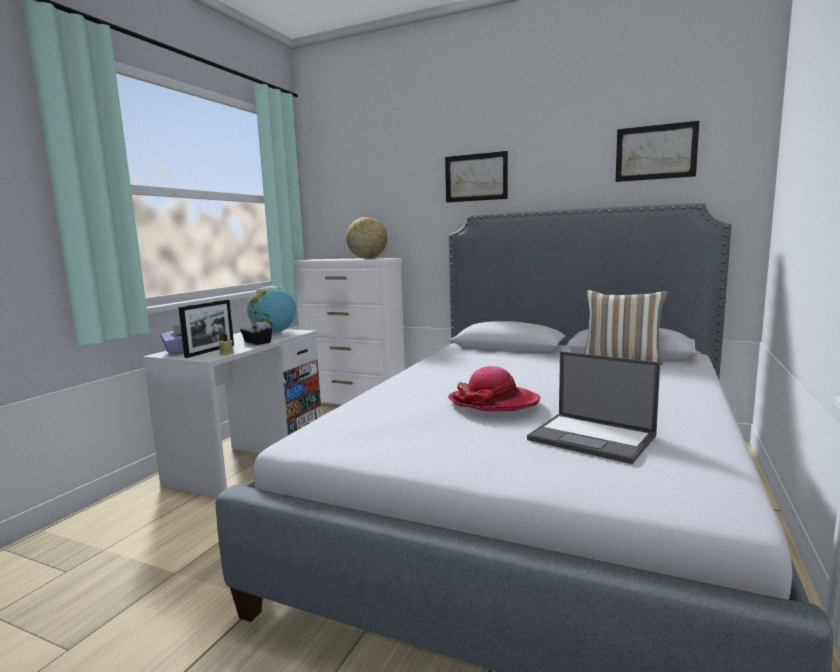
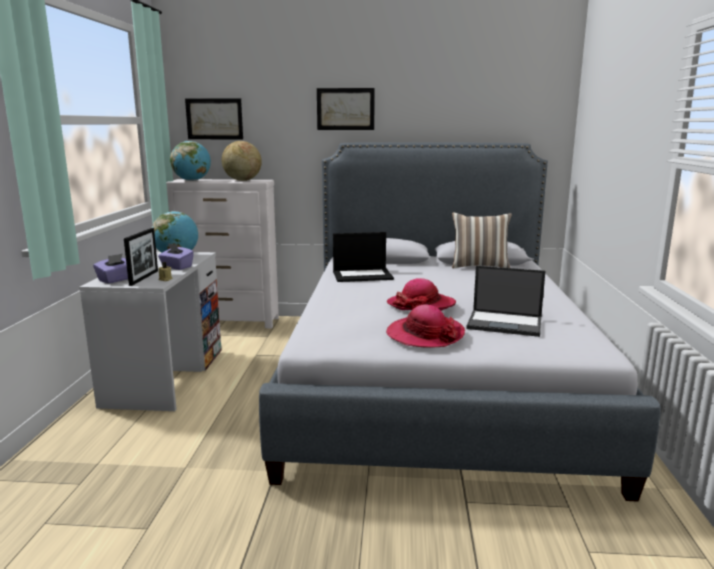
camera: 20 degrees left, 5 degrees up
black tissue box [240,317,272,345] -> purple tissue box [158,243,194,270]
picture [615,121,699,182] -> picture moved to [185,98,243,139]
none -> globe [170,141,211,181]
none -> laptop [333,232,394,282]
none -> hat [386,304,465,348]

